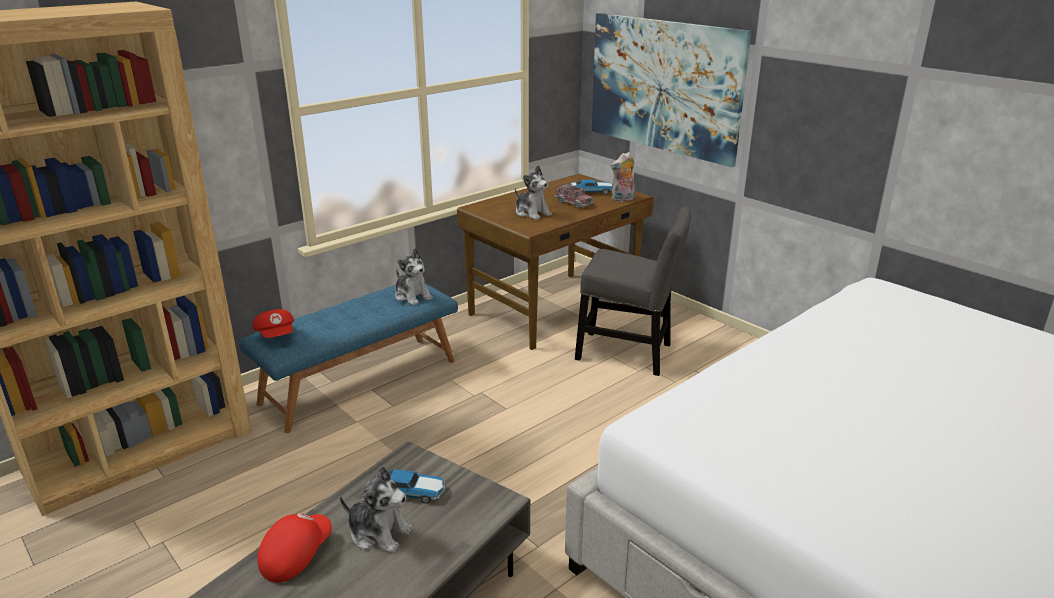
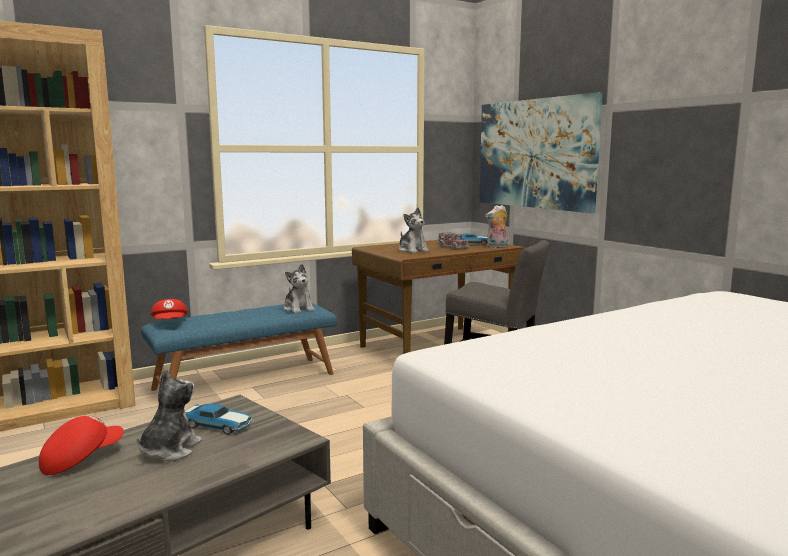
camera: 10 degrees right, 15 degrees down
plush toy [340,466,413,553] -> plush toy turned 105 degrees counterclockwise [137,369,202,462]

